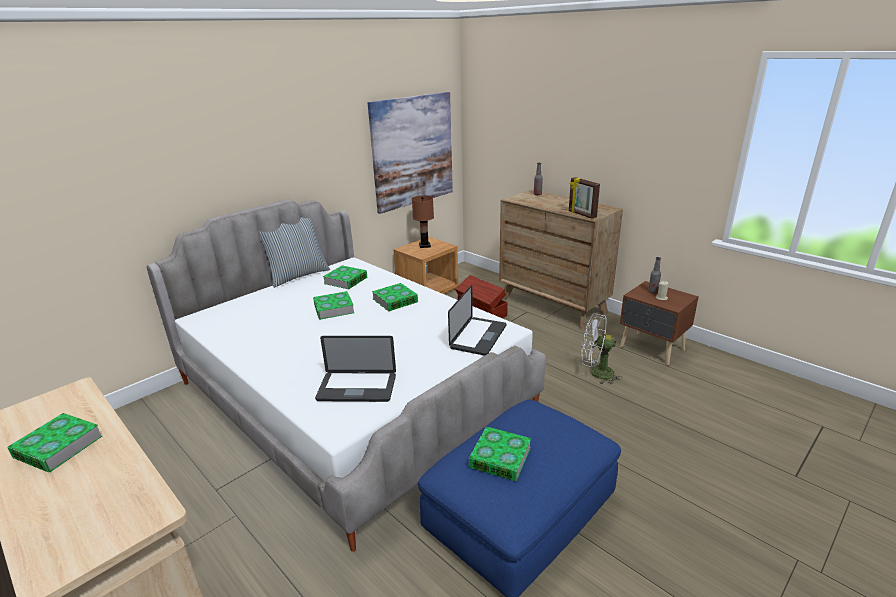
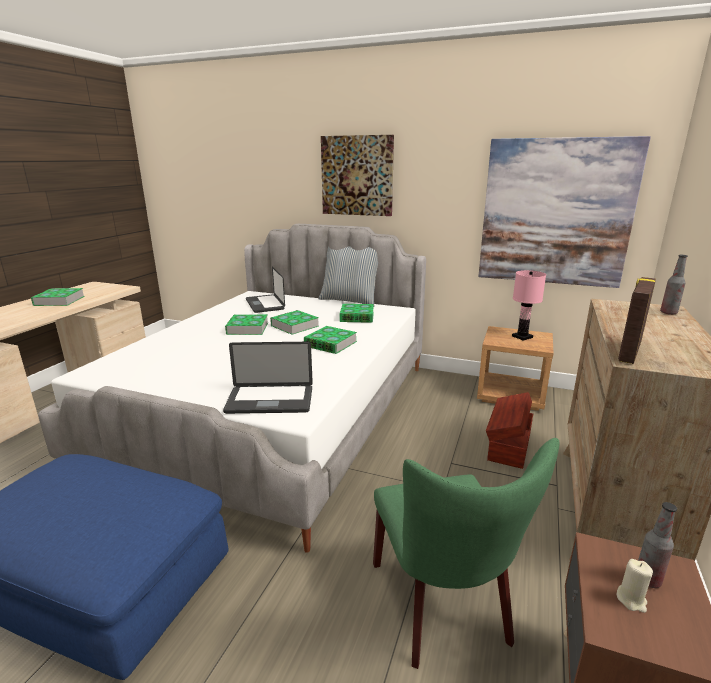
camera: 65 degrees right, 5 degrees down
laptop [315,336,396,402] -> laptop moved to [246,267,285,313]
brown table lamp [412,195,434,248] -> pink table lamp [512,270,546,341]
book [469,426,531,481] -> book moved to [225,314,268,335]
white fan [581,313,622,385] -> green chair [373,438,560,669]
none -> picture [321,135,394,216]

